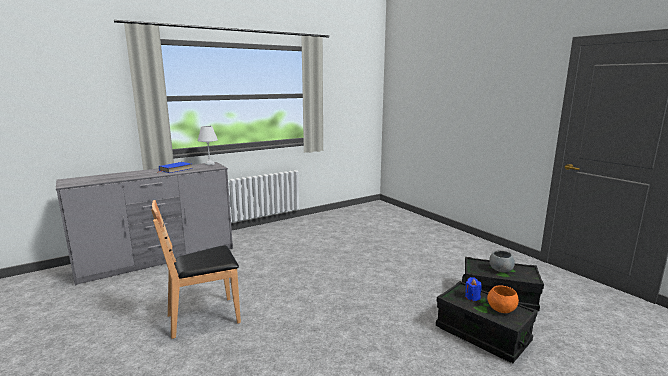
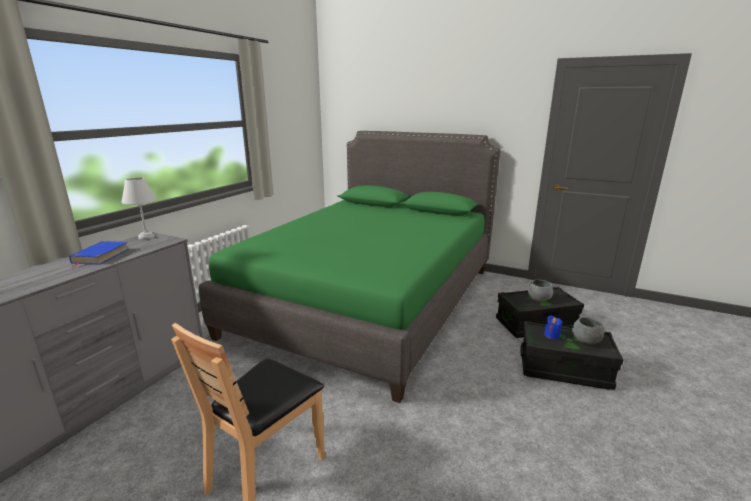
camera: 30 degrees left, 5 degrees up
orange bowl [487,286,519,313] -> grey bowl [572,317,604,345]
none -> green bed [199,131,501,403]

